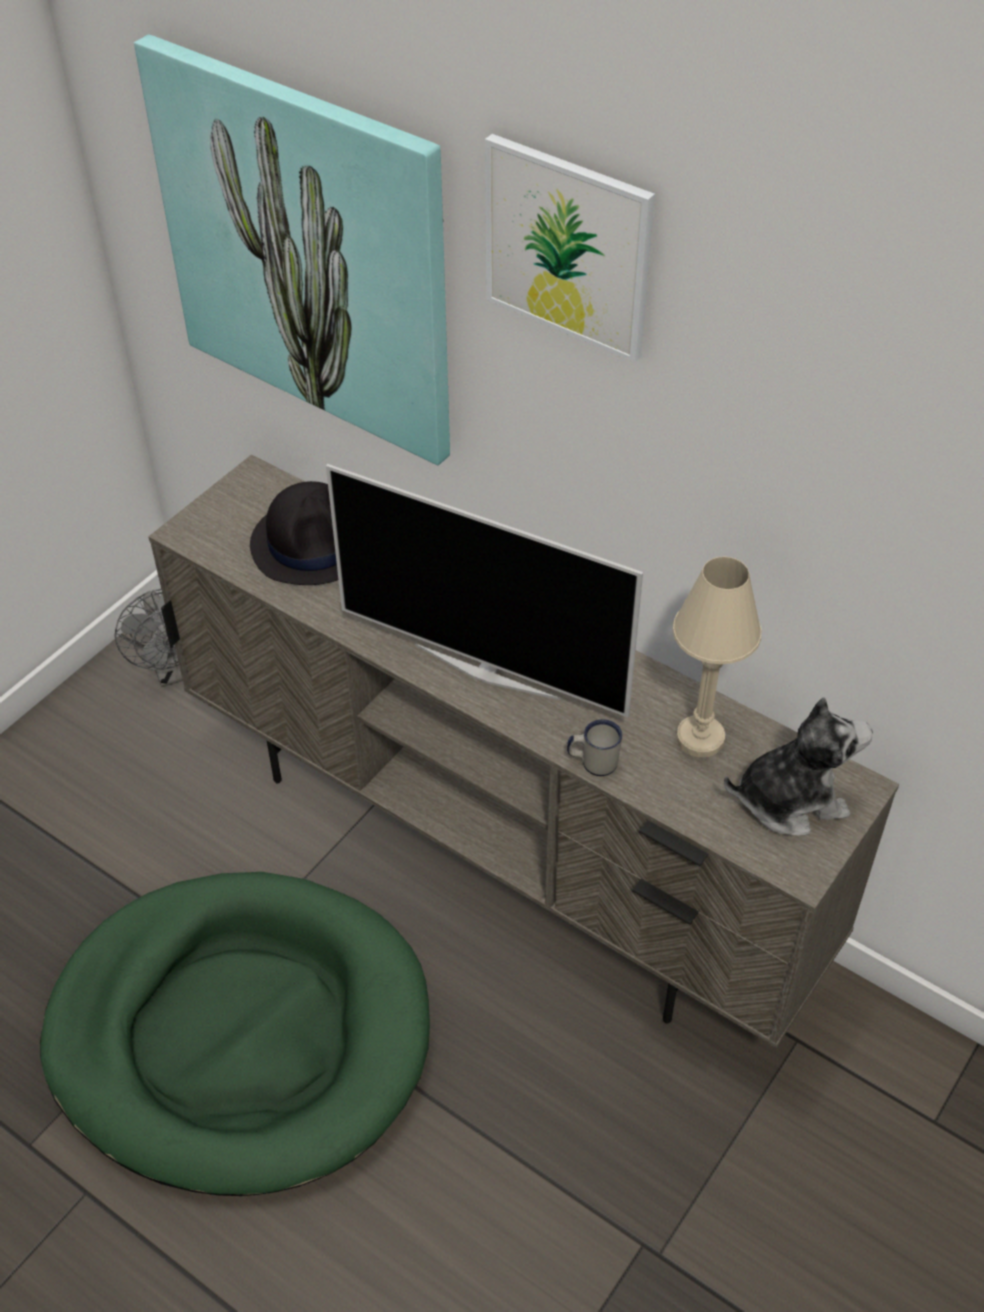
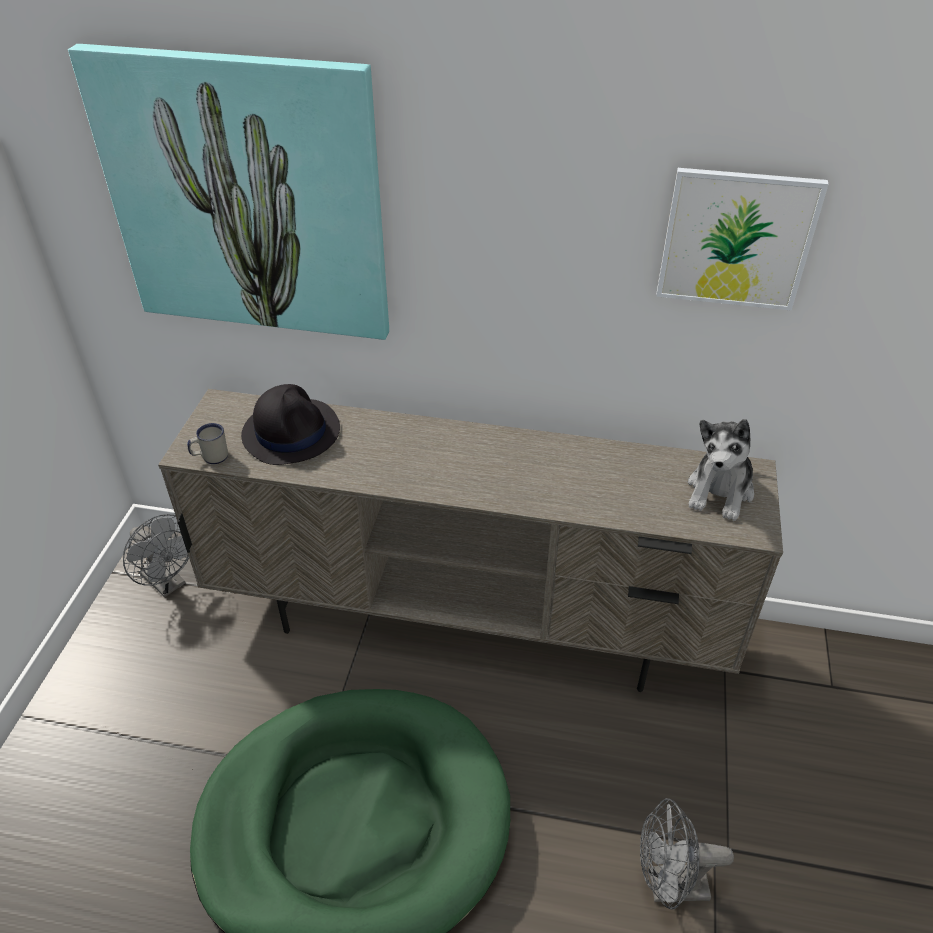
camera: 25 degrees left, 5 degrees down
television [326,464,643,718] -> none
picture [485,134,655,363] -> picture moved to [656,168,829,311]
white mug [567,719,622,776] -> white mug moved to [187,423,228,464]
beige table lamp [672,557,761,757] -> none
plush toy [724,698,873,836] -> plush toy turned 150 degrees clockwise [688,419,754,521]
none -> grey fan [640,798,734,910]

